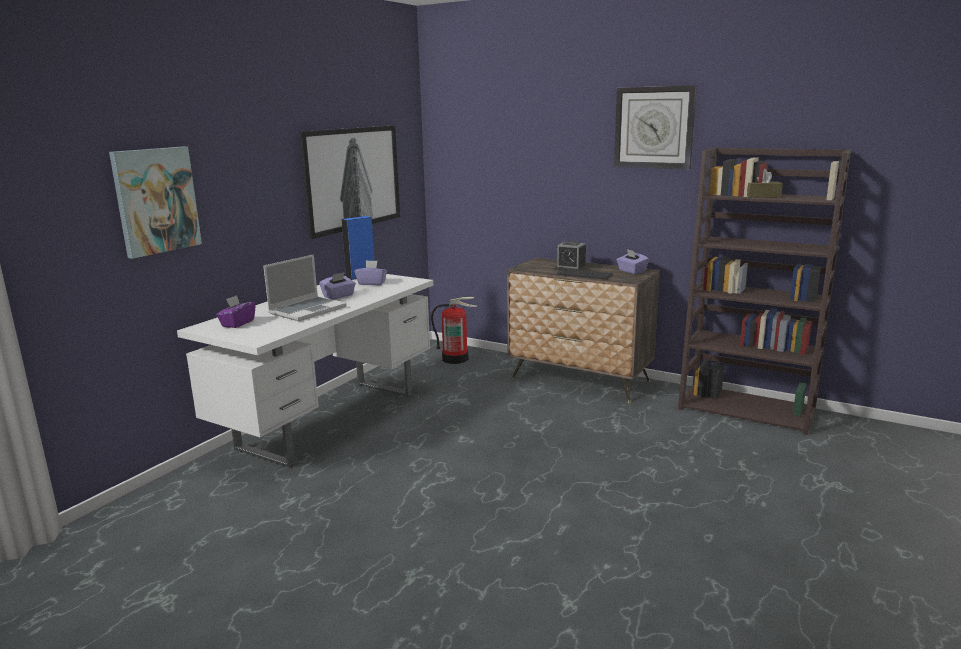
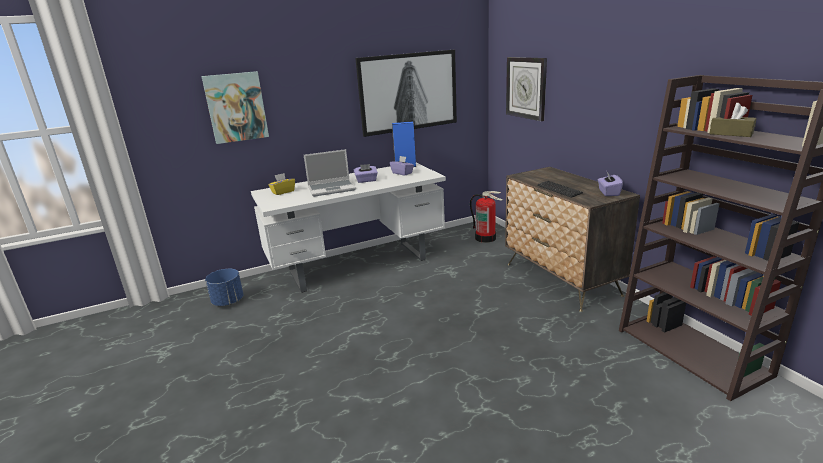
camera: 35 degrees right, 5 degrees up
purple tissue box [216,295,256,328] -> yellow tissue box [268,173,295,195]
alarm clock [555,241,586,270] -> none
wall clock [614,85,697,169] -> wall clock moved to [506,57,547,121]
none -> blue planter [205,269,243,306]

